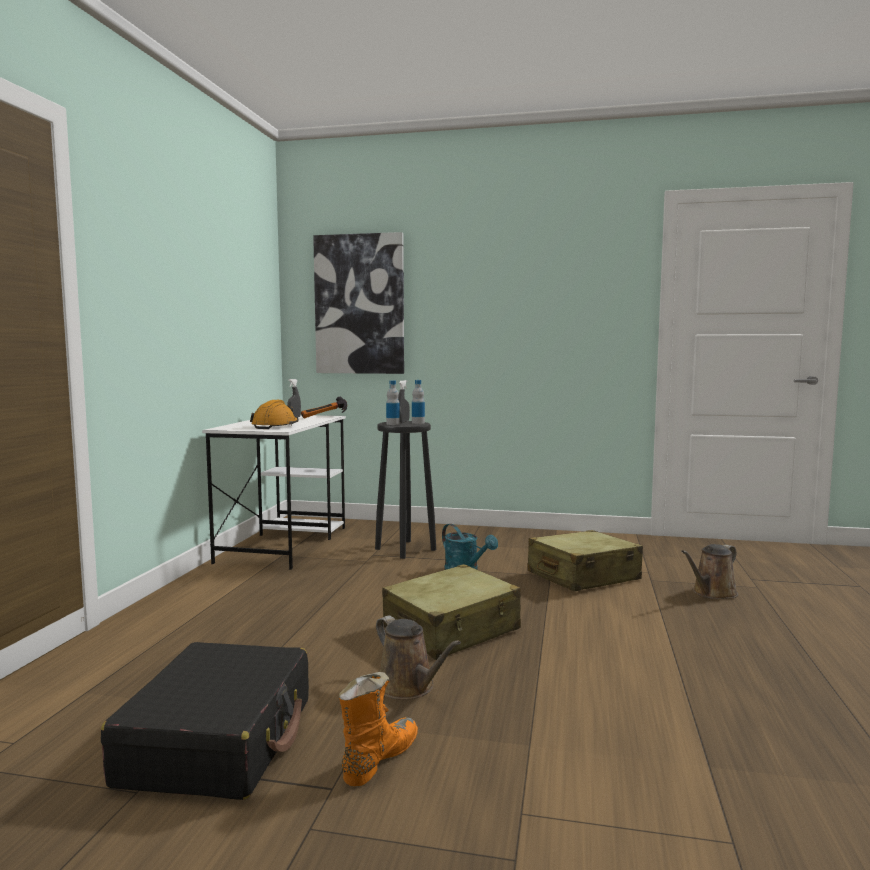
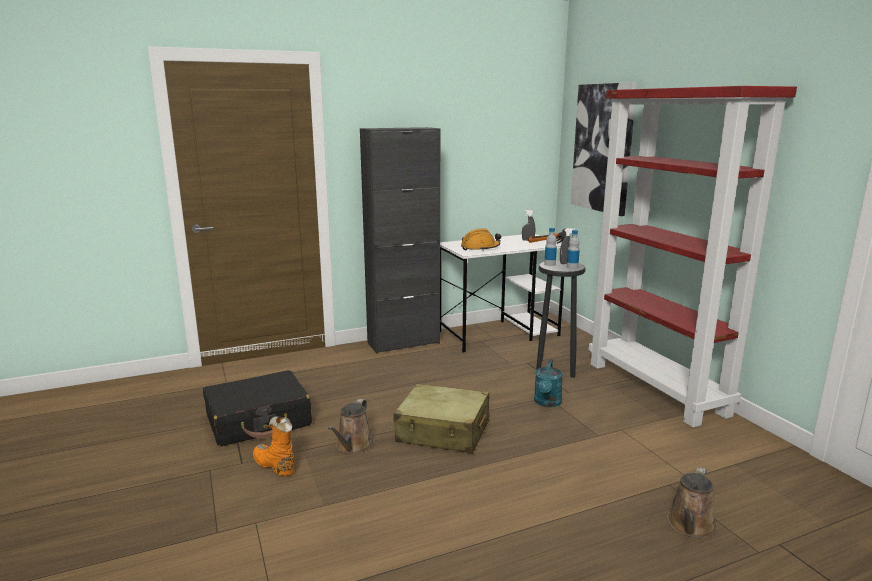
camera: 55 degrees right, 10 degrees up
orange boot [339,672,418,786] -> orange boot turned 135 degrees counterclockwise [253,416,295,476]
beige suitcase [527,530,643,591] -> none
brown watering can [681,544,738,599] -> brown watering can turned 75 degrees counterclockwise [667,467,717,538]
none -> black cabinet [360,127,440,354]
none -> red bookcase [589,86,797,427]

